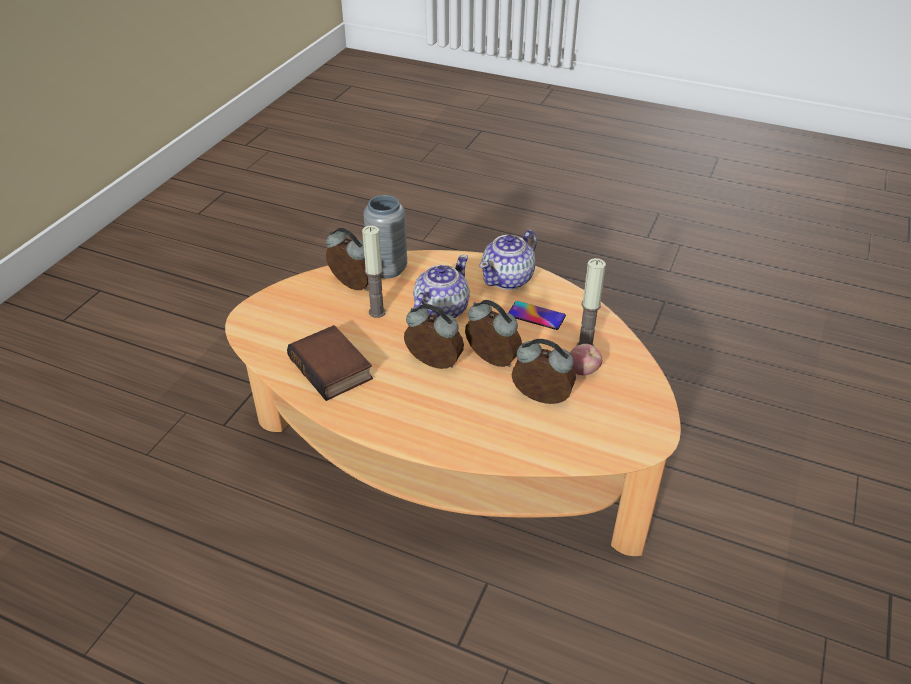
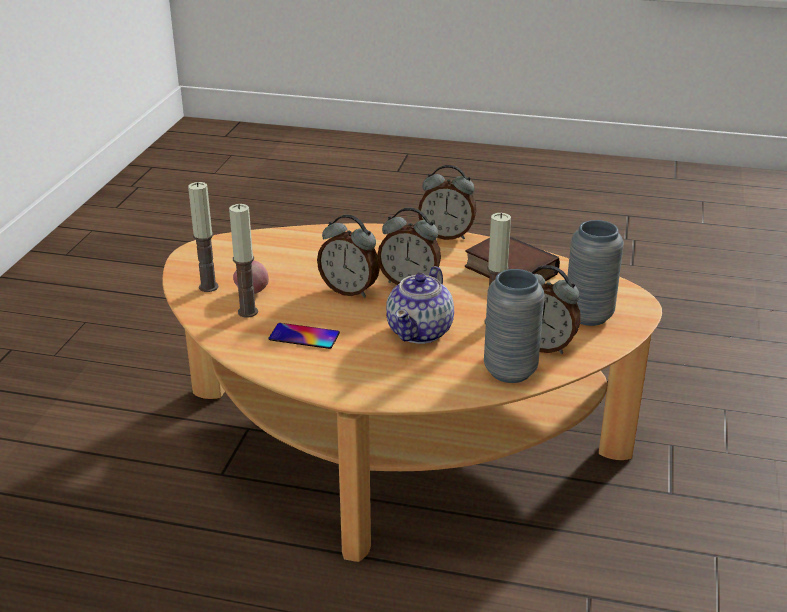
camera: 170 degrees right, 10 degrees down
teapot [479,230,537,290] -> none
alarm clock [512,339,576,404] -> alarm clock moved to [418,165,476,240]
none -> candle [188,182,218,292]
none -> grey vase [567,220,624,326]

